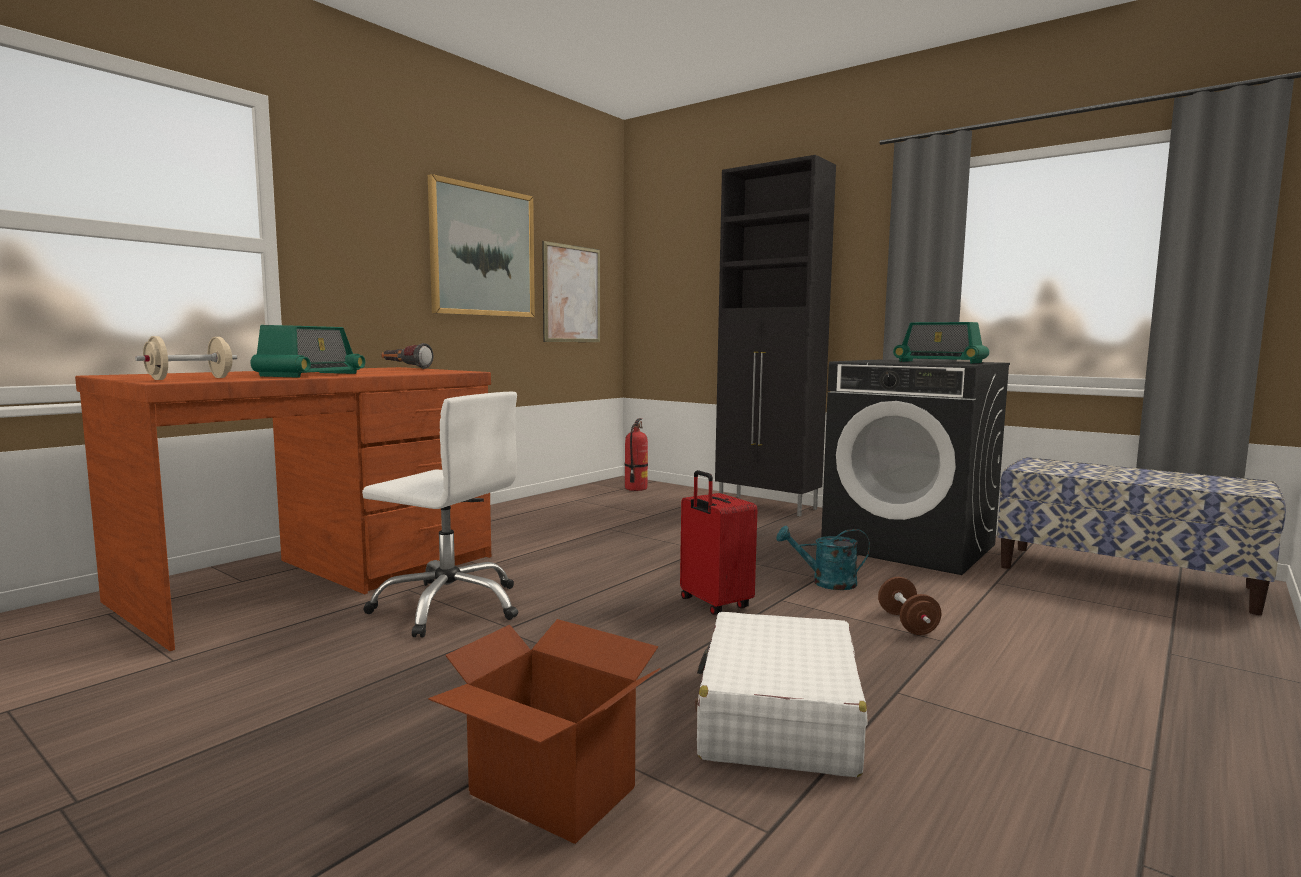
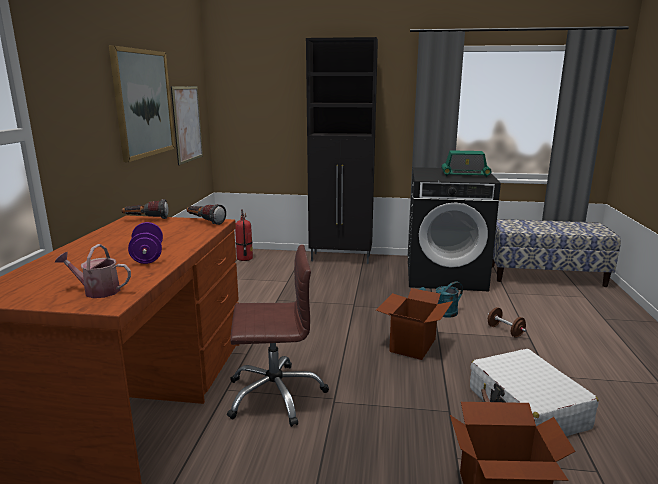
camera: 30 degrees left, 10 degrees up
beige dumbbell [135,336,237,380] -> watering can [55,244,131,298]
radio [250,325,365,378] -> purple dumbbell [128,222,163,264]
white office chair [362,392,518,638] -> brown office chair [227,244,329,427]
red suitcase [680,470,758,615] -> cardboard box [376,288,453,360]
none -> flashlight [187,204,226,225]

